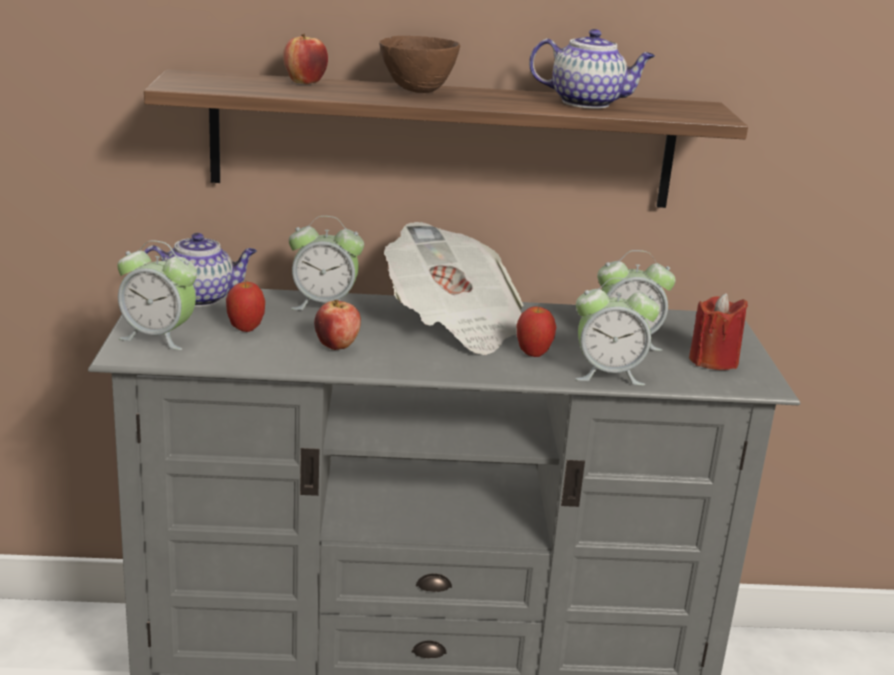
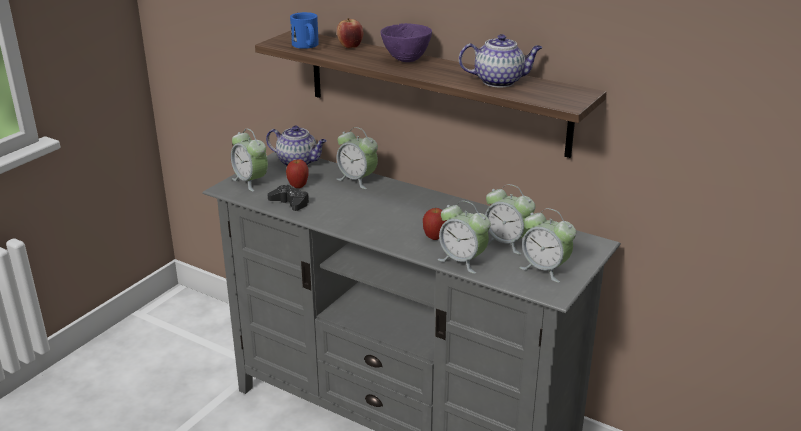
camera: 35 degrees right, 5 degrees up
apple [314,300,361,350] -> none
brown bowl [379,36,460,93] -> purple bowl [380,23,432,62]
newspaper [384,222,523,355] -> none
teapot [529,29,655,109] -> teapot turned 45 degrees counterclockwise [459,34,542,87]
red candle [689,293,748,370] -> alarm clock [519,208,576,283]
none -> black game controller [267,185,309,211]
none -> blue mug [290,12,319,49]

